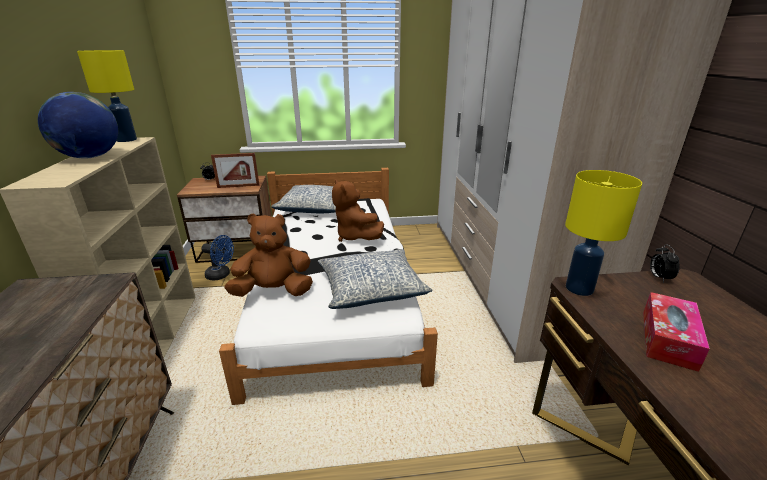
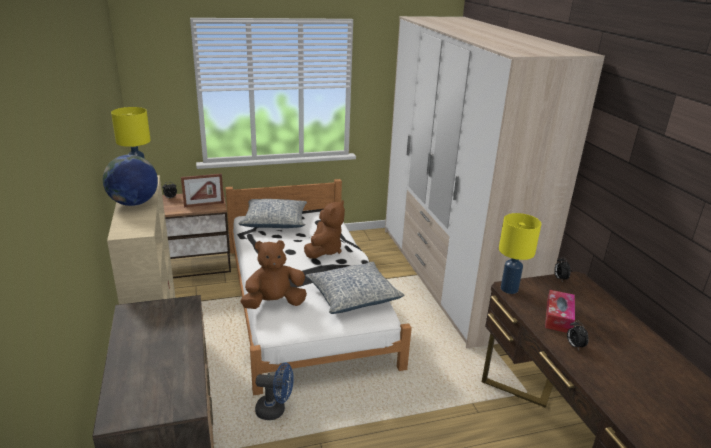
camera: 10 degrees left, 0 degrees up
blue fan [201,235,234,280] -> blue fan moved to [255,363,294,420]
brown plush toy [332,179,384,242] -> brown plush toy turned 120 degrees counterclockwise [304,200,345,258]
none -> alarm clock [567,320,589,351]

